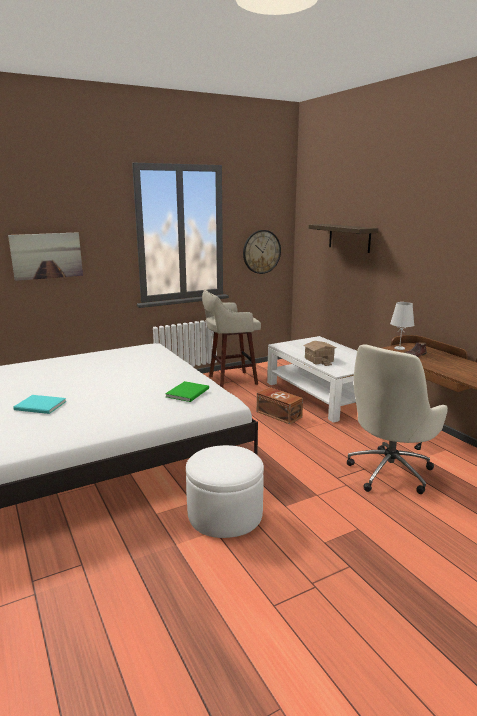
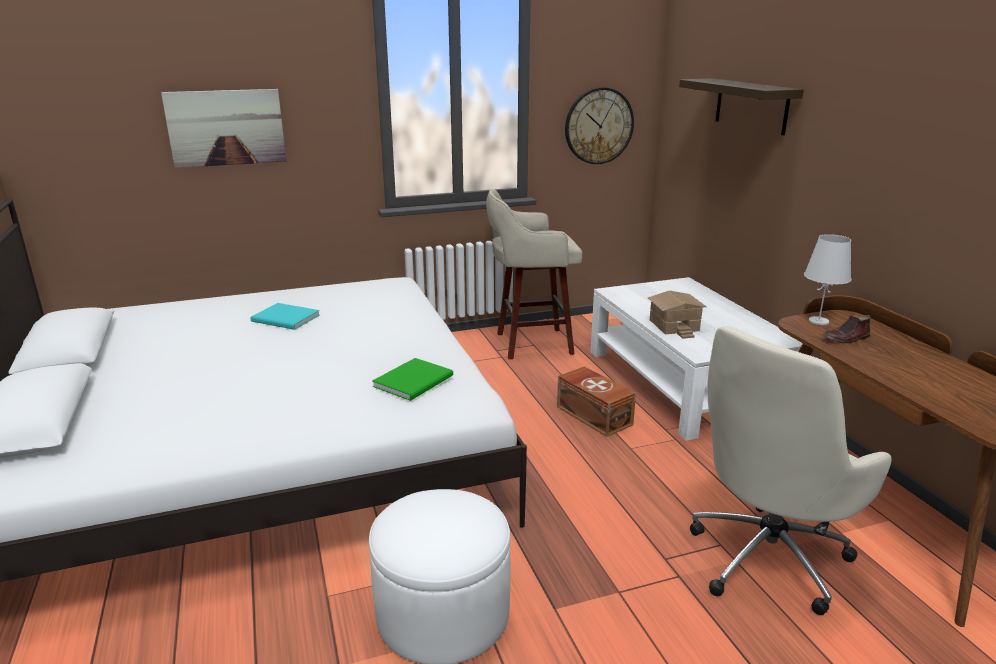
camera: 10 degrees right, 5 degrees up
turquoise book [13,395,66,414] -> turquoise book moved to [251,303,320,330]

